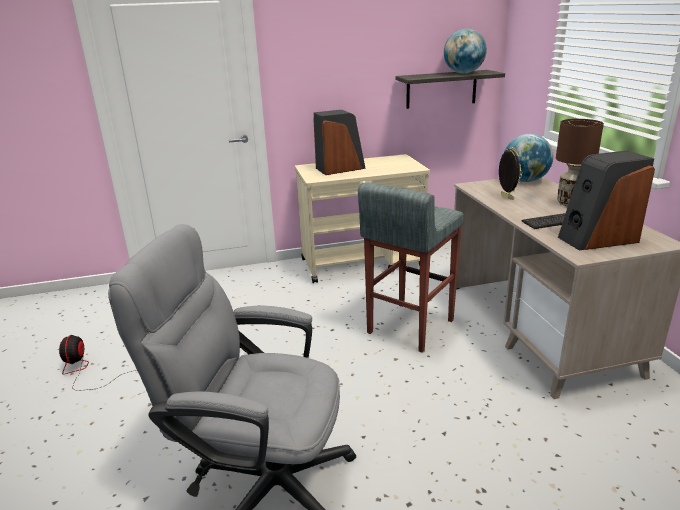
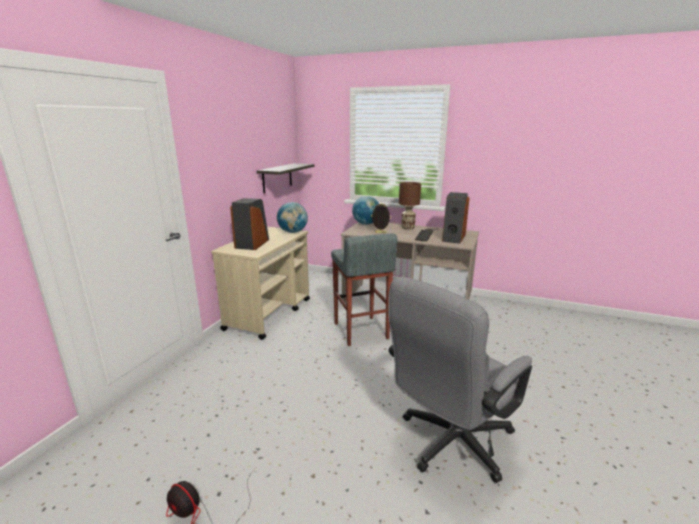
camera: 55 degrees left, 5 degrees down
globe [444,29,487,74] -> globe moved to [277,202,308,233]

